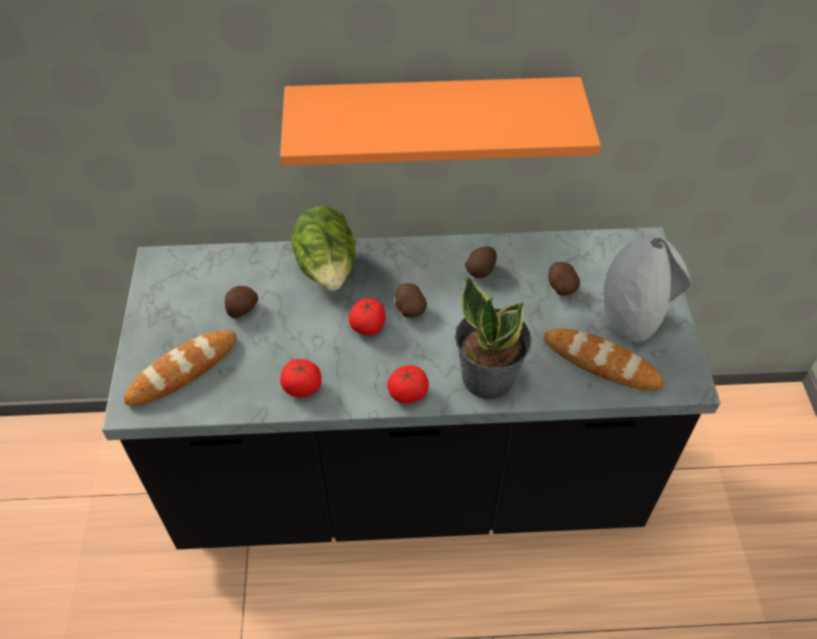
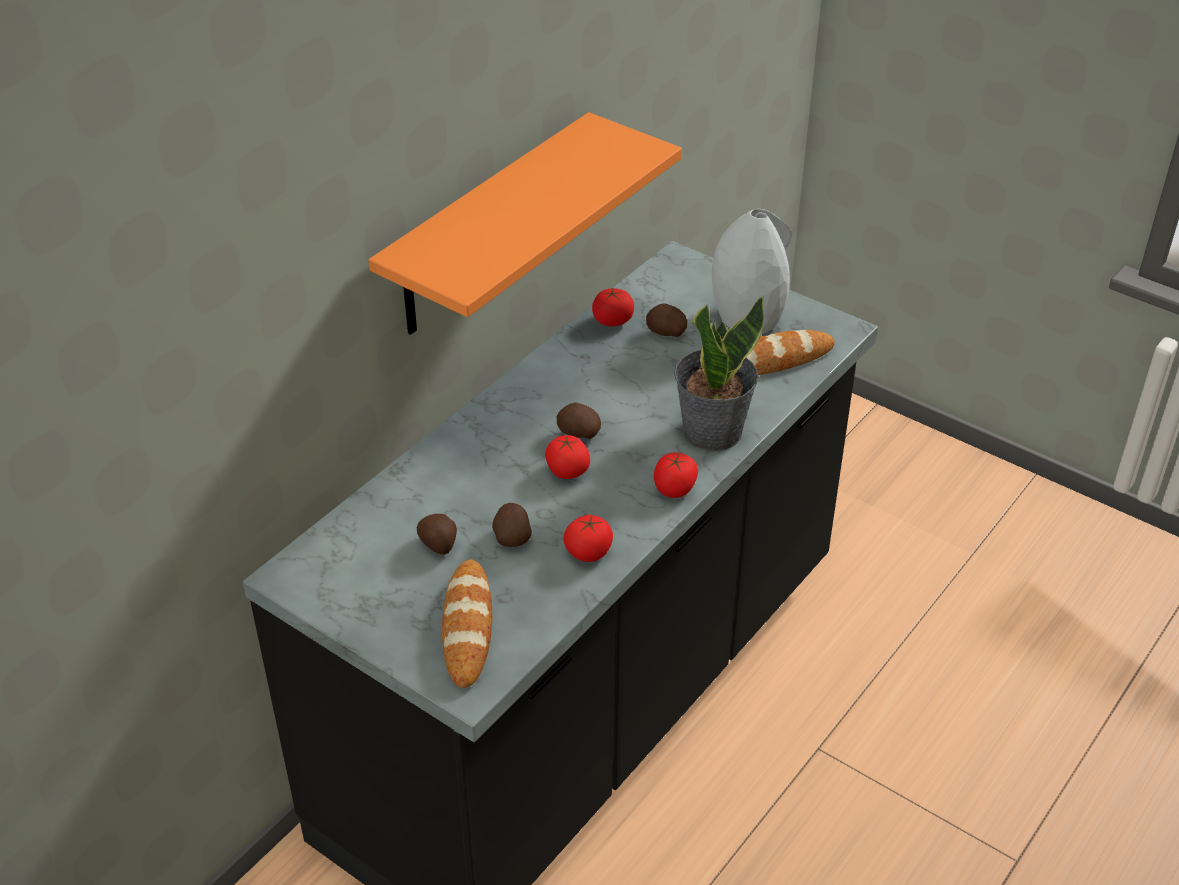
camera: 50 degrees left, 10 degrees down
lettuce [291,206,356,291] -> none
potato [465,246,497,278] -> potato moved to [492,503,532,547]
none -> tomato [592,288,634,326]

